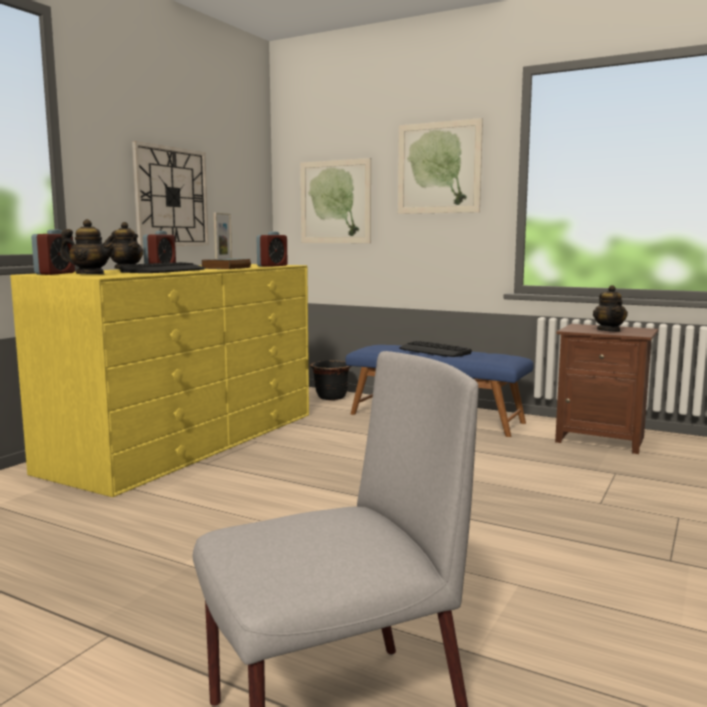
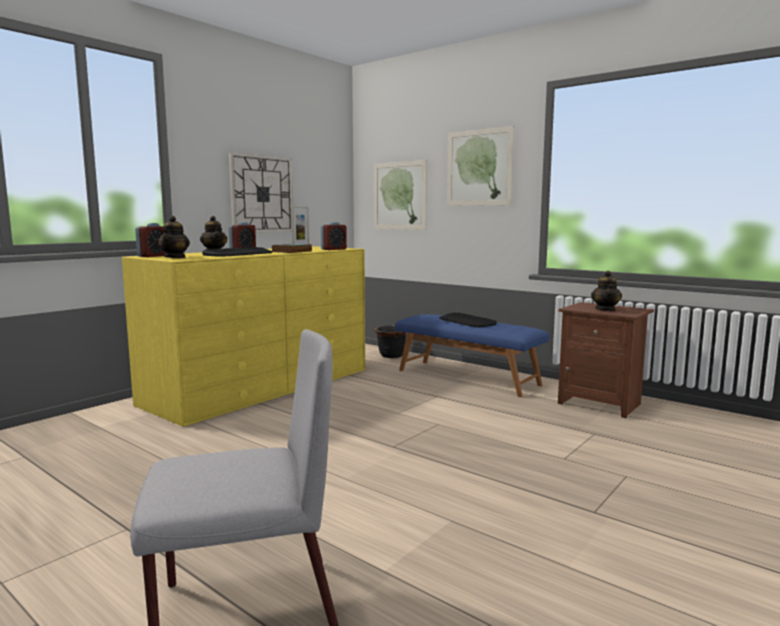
camera: 10 degrees right, 0 degrees up
teapot [60,219,117,274] -> teapot turned 75 degrees clockwise [158,216,190,258]

